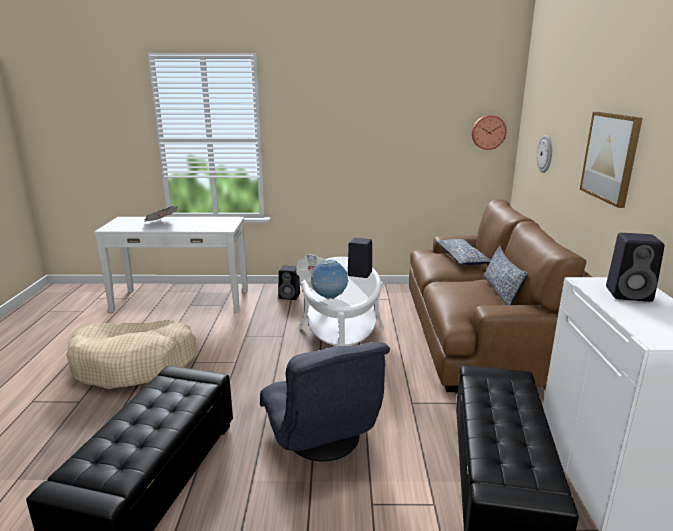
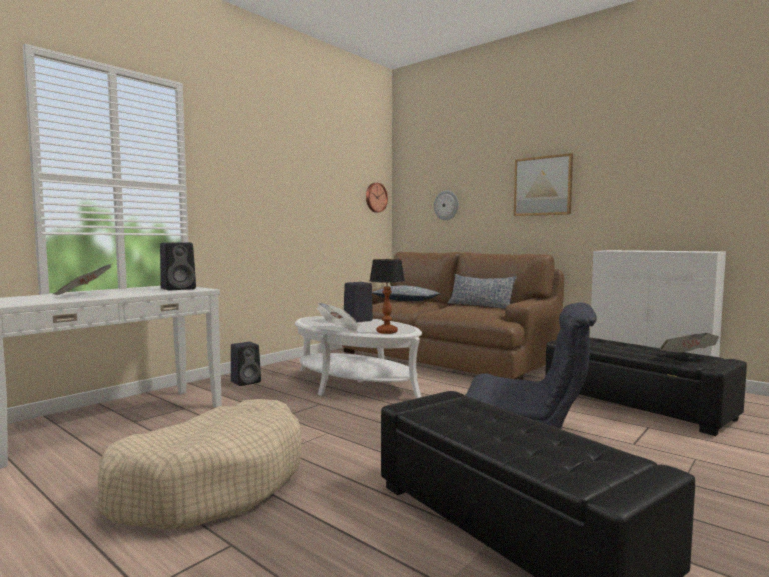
camera: 50 degrees left, 15 degrees down
globe [311,259,349,299] -> table lamp [370,259,405,334]
black speaker [606,233,664,302] -> black speaker moved to [160,242,196,290]
none -> newspaper [660,333,719,352]

